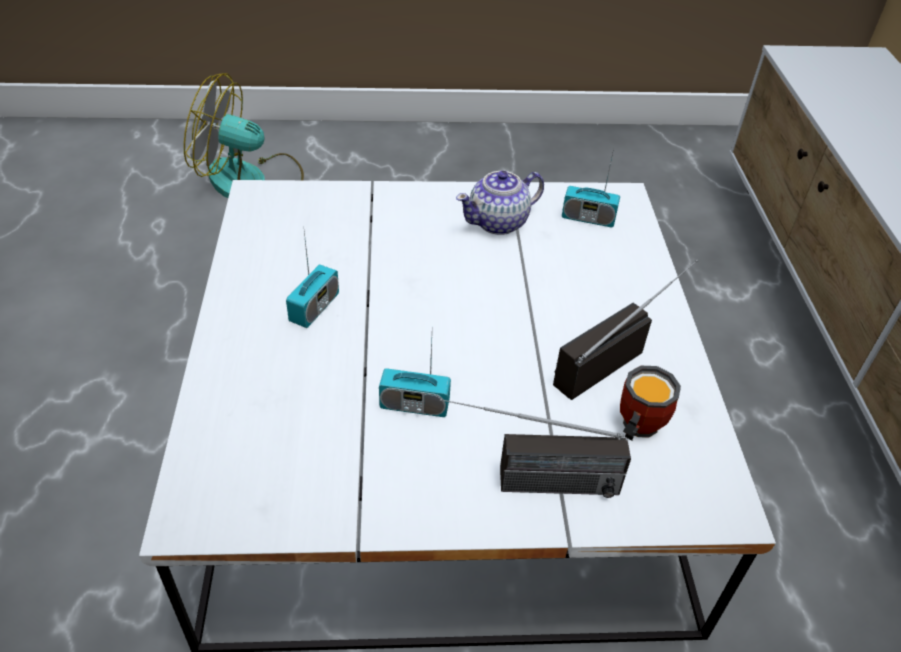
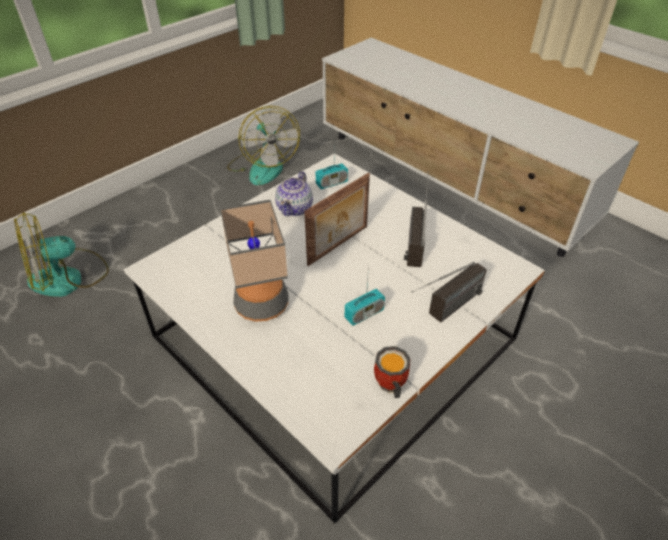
camera: 40 degrees left, 0 degrees up
radio [286,232,339,328] -> table lamp [220,200,289,322]
mug [620,366,681,440] -> mug moved to [374,346,411,398]
none -> fan [227,106,300,185]
none -> picture frame [304,173,370,266]

